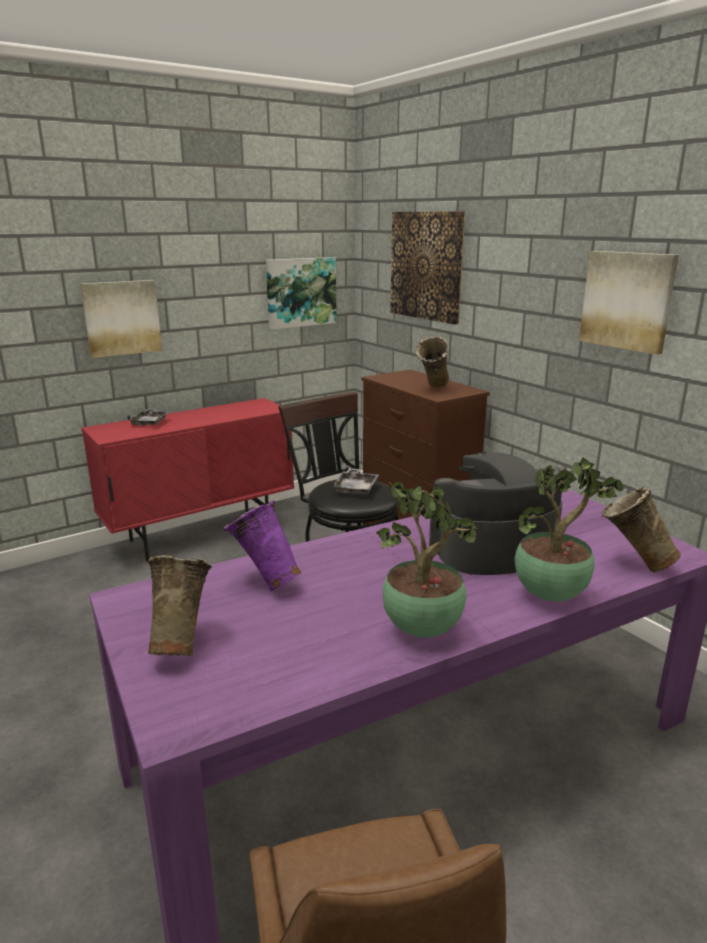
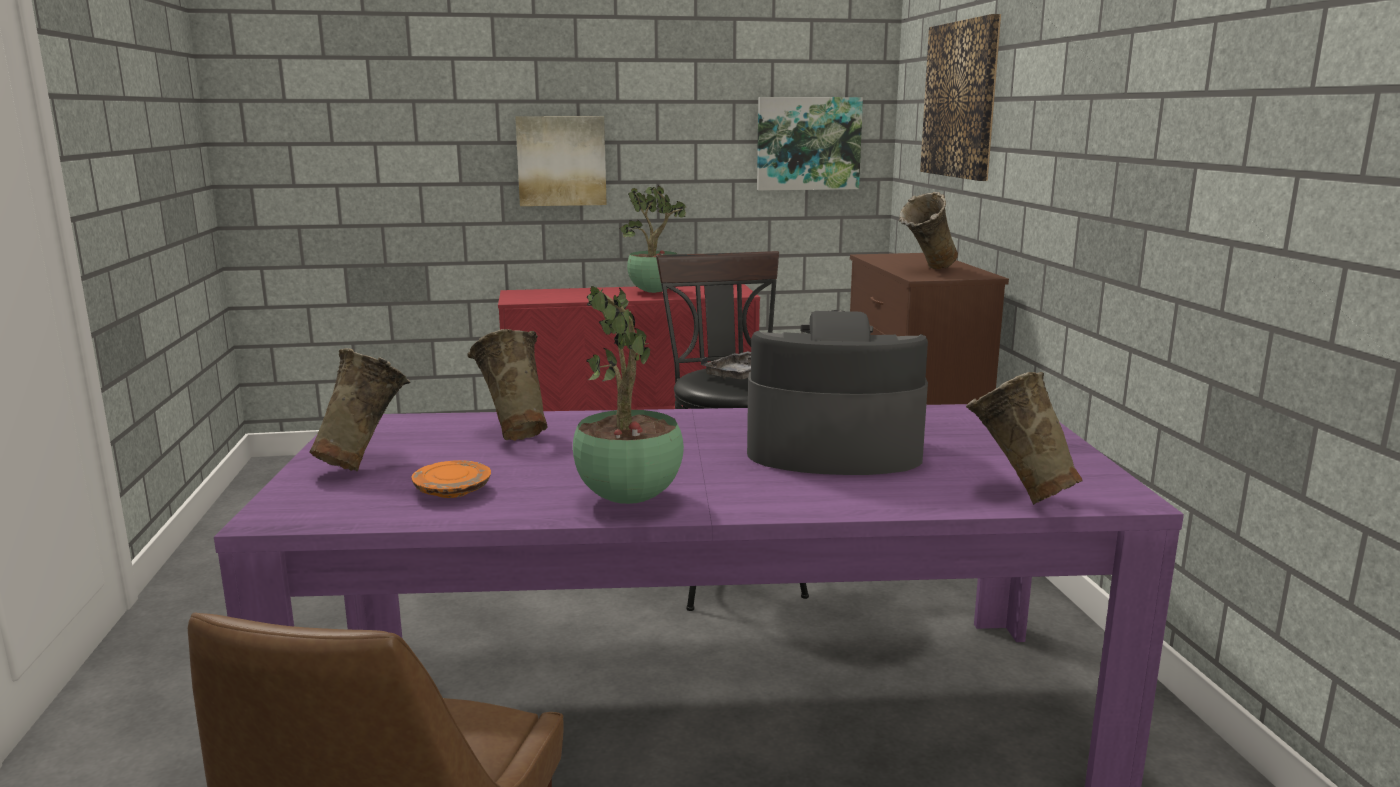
camera: 25 degrees right, 5 degrees down
grey tray [127,408,170,426] -> none
purple vase [223,501,301,592] -> beige vase [467,329,547,441]
potted plant [515,457,623,602] -> potted plant moved to [620,185,686,293]
picture [579,251,679,355] -> none
none -> orange plate [412,460,491,498]

